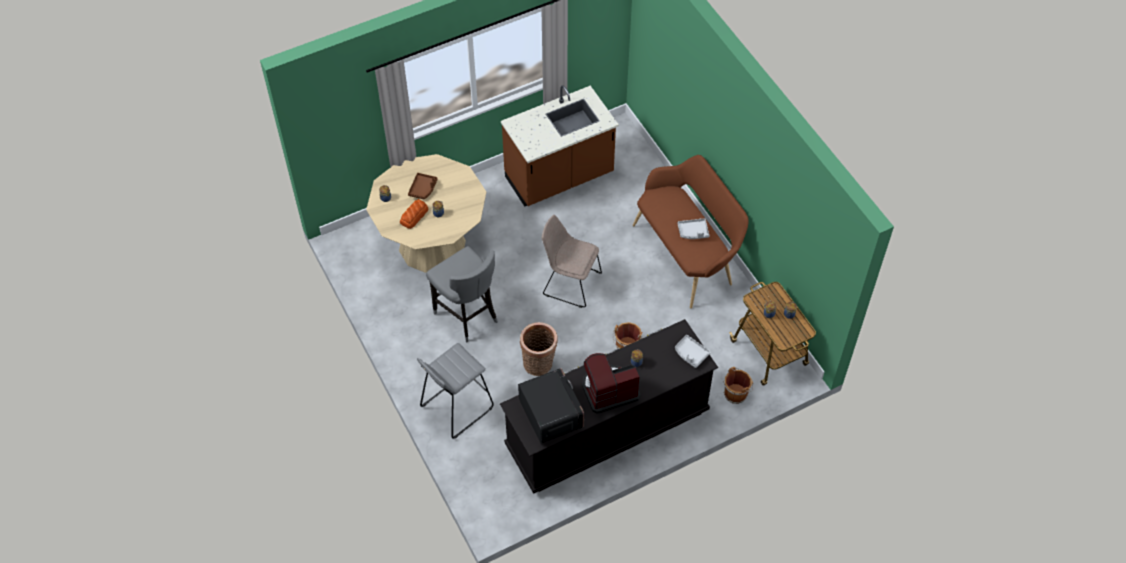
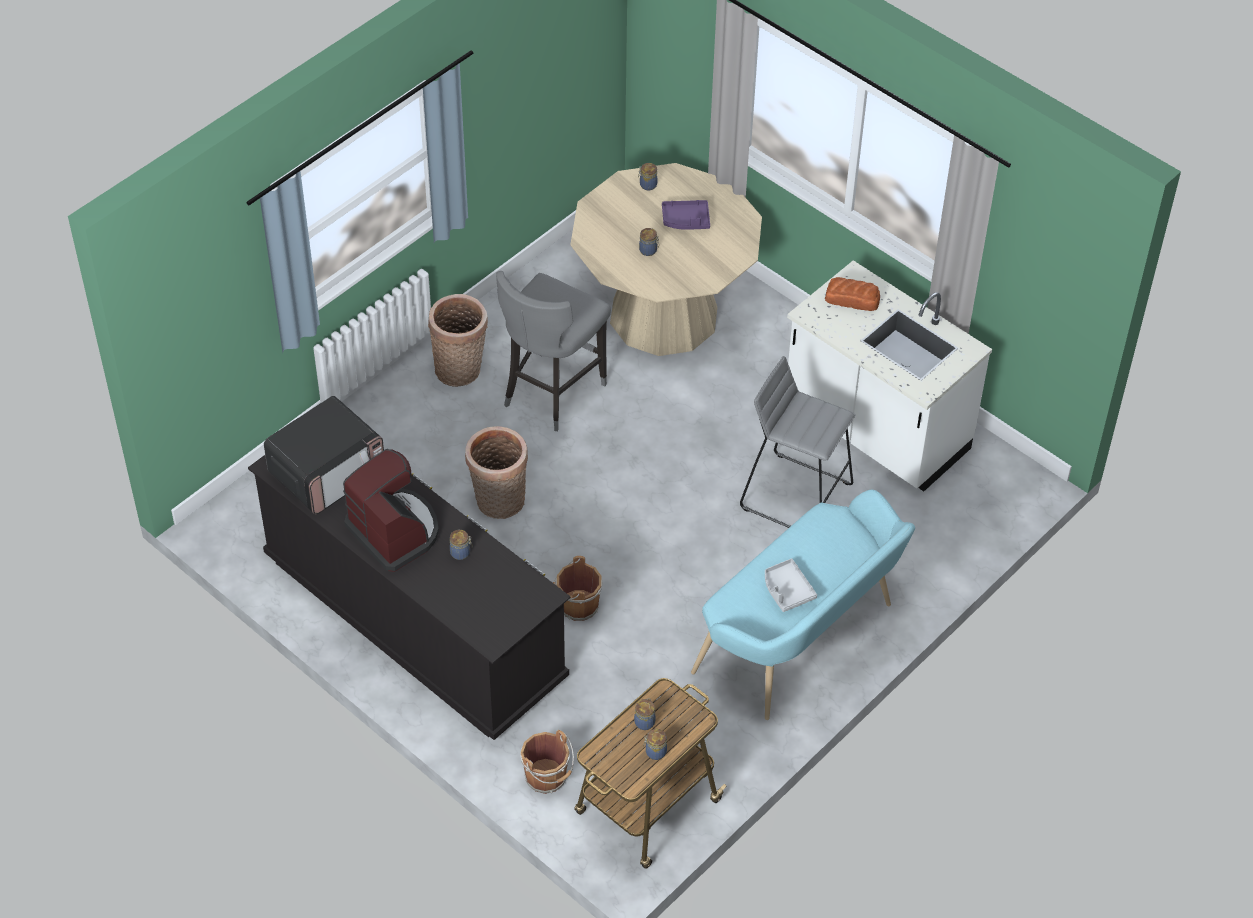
camera: 70 degrees right, 5 degrees down
bread [400,199,428,229] -> bread moved to [825,277,880,311]
brown tray [408,173,438,199] -> purple tray [662,200,710,230]
grey stool [417,343,494,439] -> grey stool moved to [740,356,855,528]
brown counter [501,85,619,207] -> white counter [787,260,992,491]
beige chair [542,215,602,308] -> none
brown bench [633,155,749,309] -> turquoise bench [691,490,915,720]
grey tray [675,335,711,368] -> none
none -> basket [428,294,488,387]

